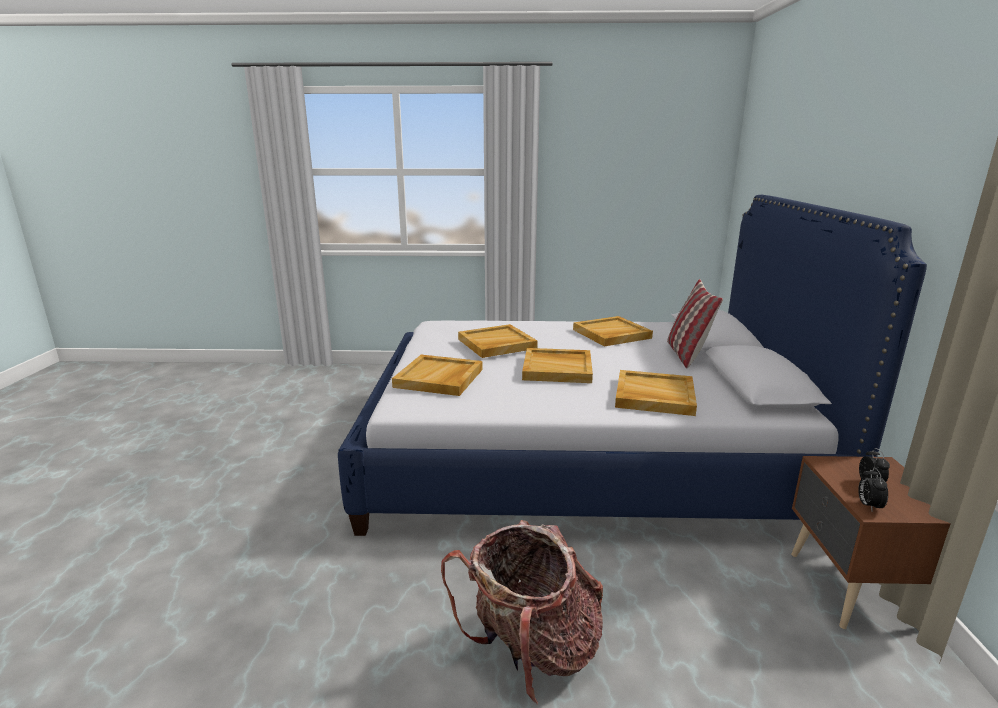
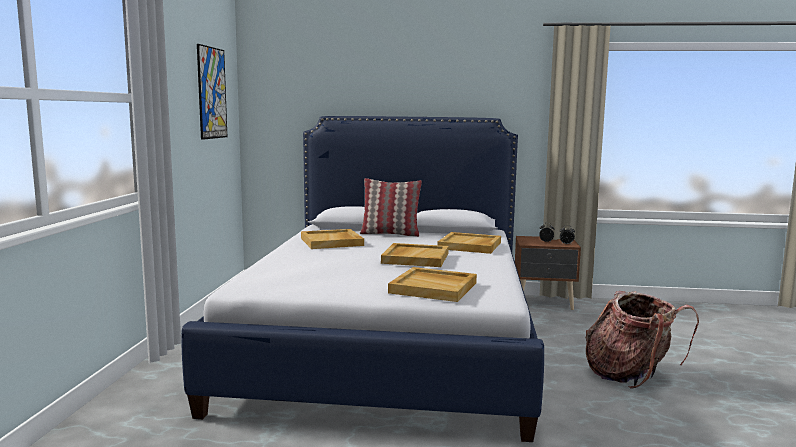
camera: 85 degrees left, 10 degrees down
beige tray [458,324,538,358] -> none
none -> picture [197,44,227,140]

